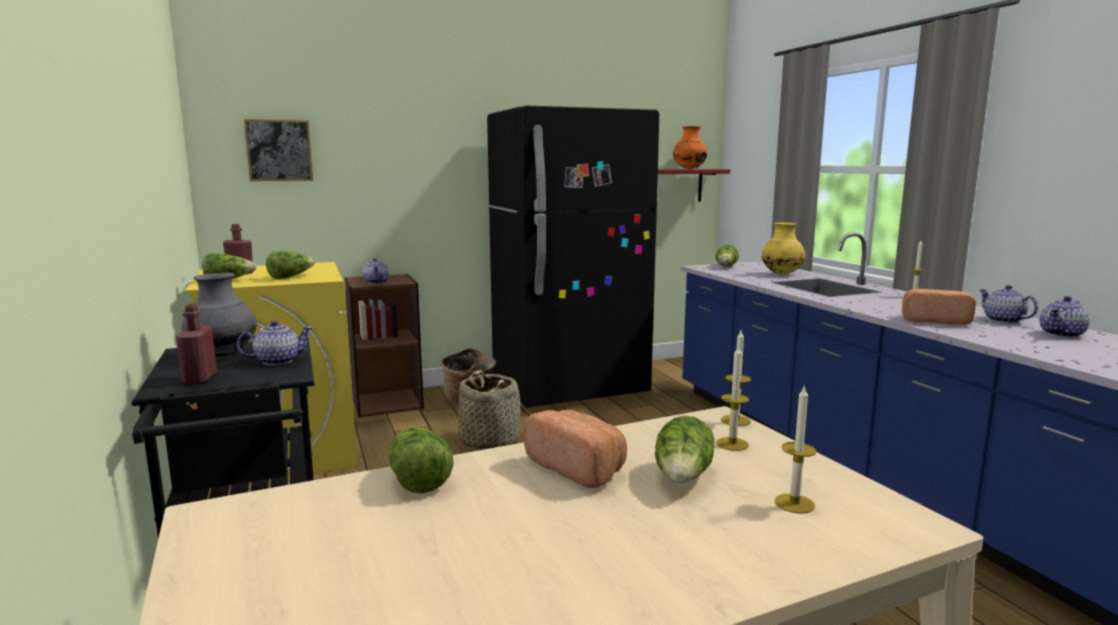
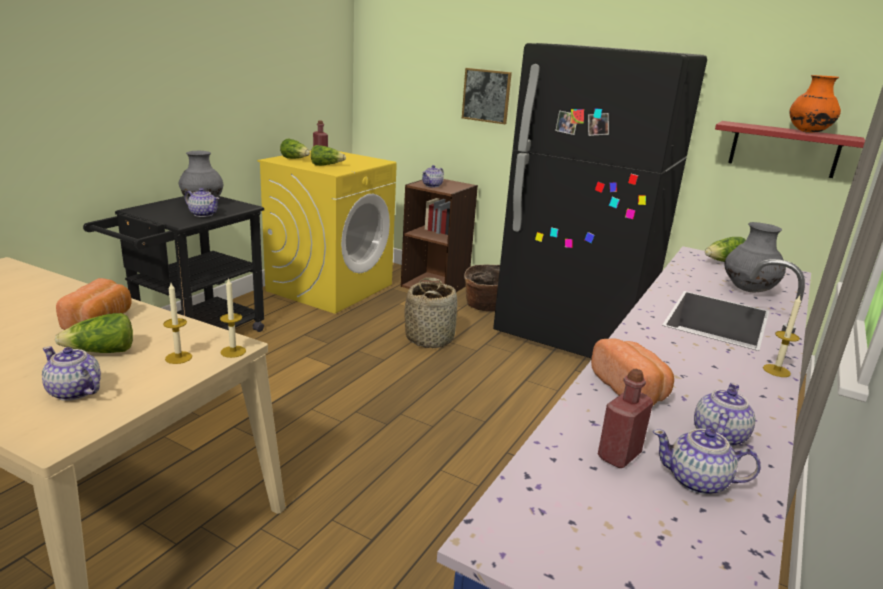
camera: 50 degrees right, 10 degrees up
red bottle [176,304,217,384] -> red bottle moved to [598,369,653,468]
picture [244,119,313,181] -> picture moved to [462,68,512,124]
lettuce [389,428,454,494] -> none
yellow vase [761,223,805,274] -> grey vase [724,222,786,292]
candle [775,384,817,514] -> teapot [42,347,101,401]

